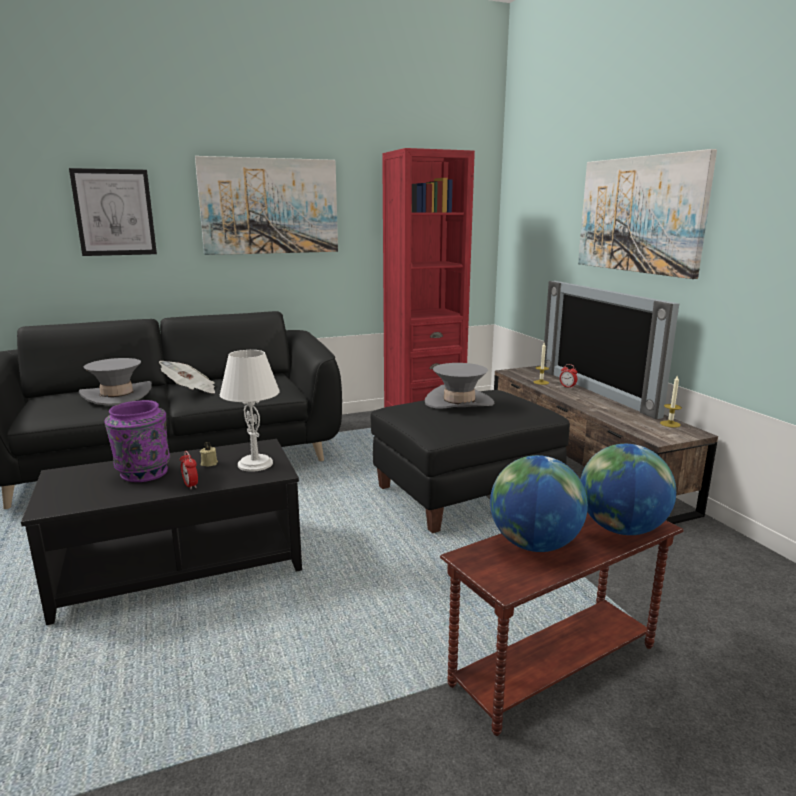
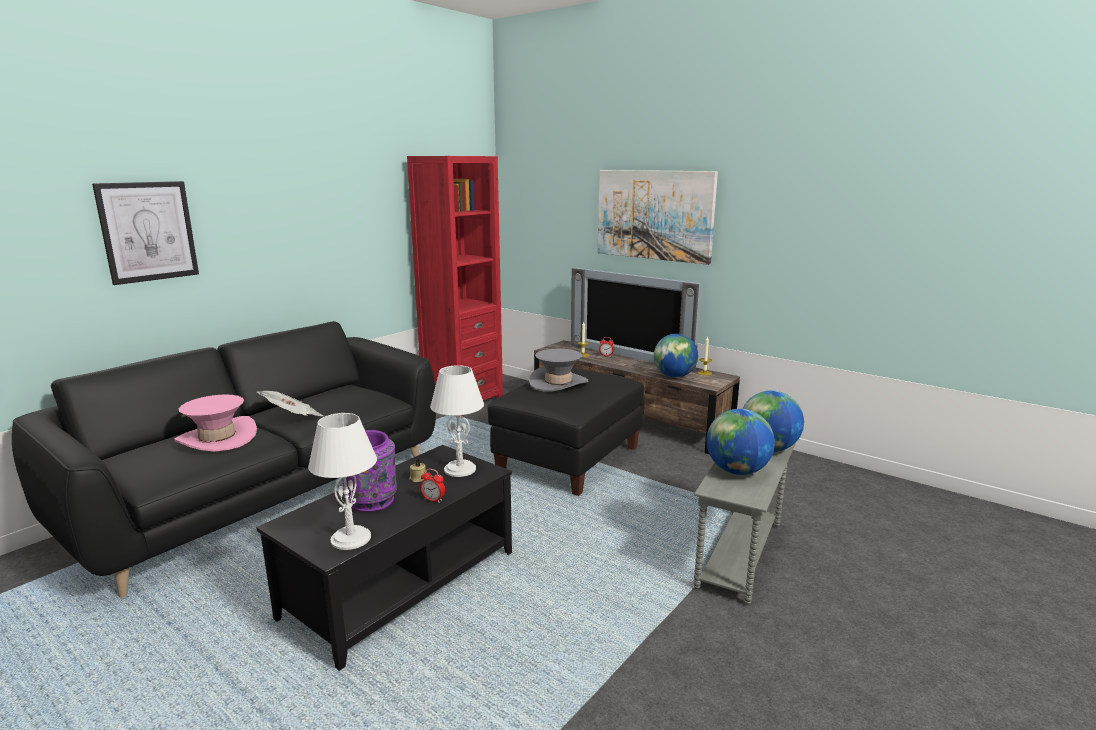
camera: 30 degrees left, 0 degrees up
grey hat [79,358,152,405] -> pink hat [175,394,257,451]
picture [195,156,338,255] -> none
brown side table [440,512,684,736] -> grey side table [694,443,796,605]
none -> white table lamp [308,413,377,550]
none -> globe [654,334,698,378]

